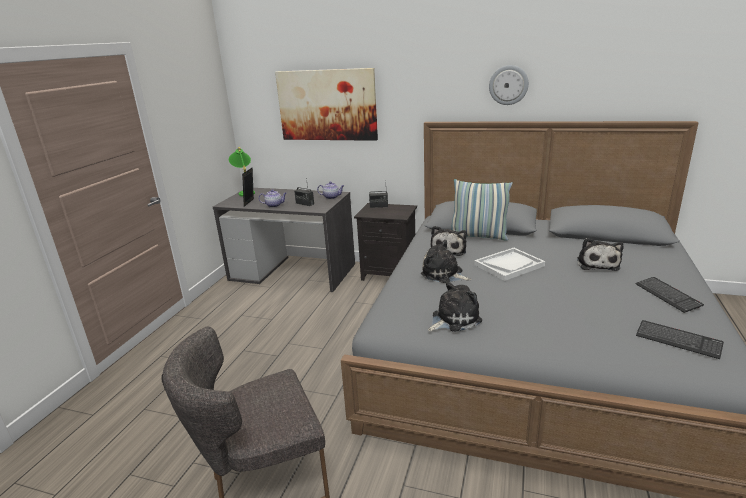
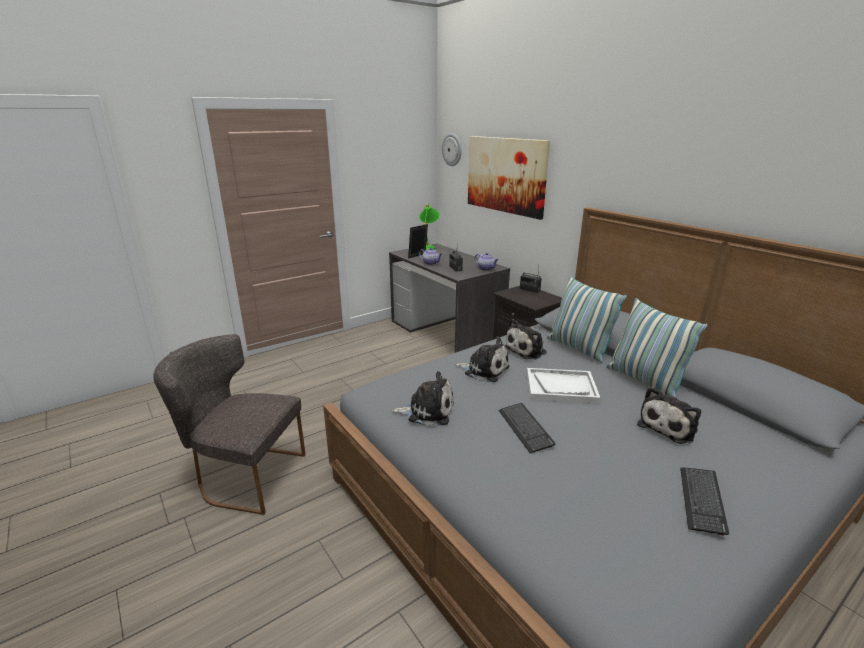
camera: 35 degrees right, 0 degrees up
plush toy [421,240,471,283] -> plush toy turned 135 degrees clockwise [455,338,509,382]
wall clock [489,65,529,105] -> wall clock moved to [442,133,461,166]
keyboard [636,320,724,359] -> keyboard moved to [499,403,556,453]
none -> pillow [607,298,708,397]

